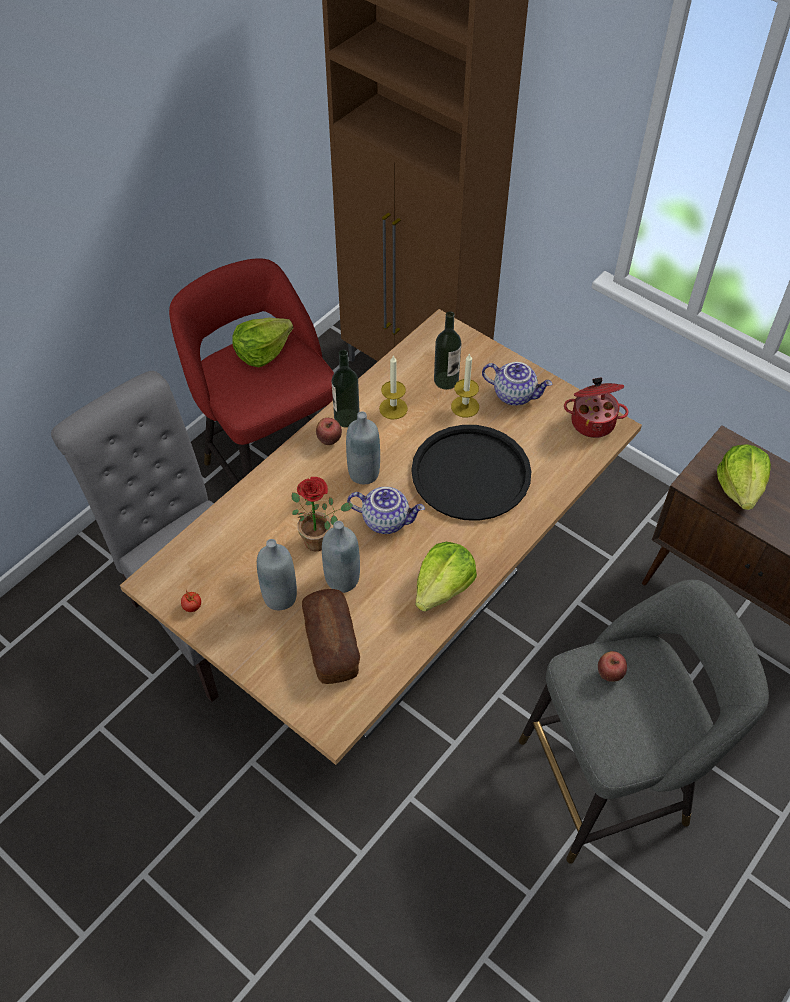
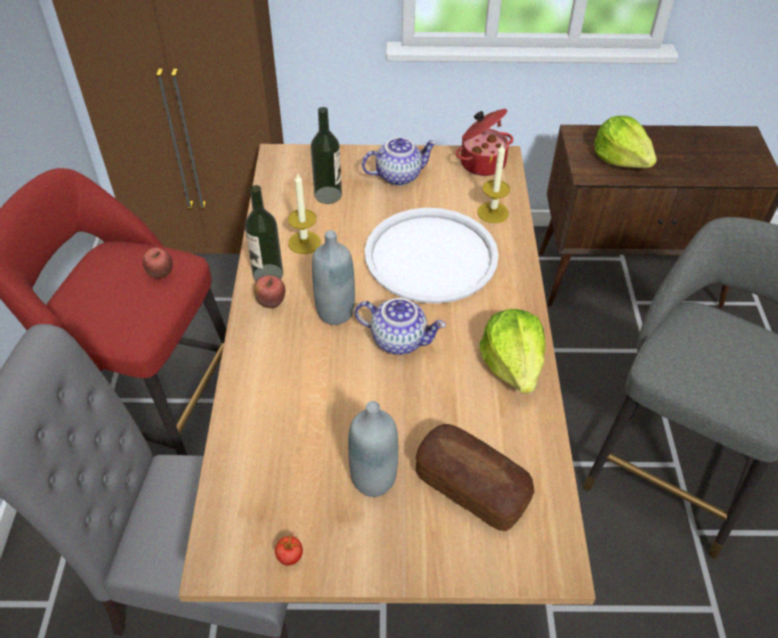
camera: 40 degrees left, 5 degrees down
lettuce [232,318,293,367] -> none
potted plant [291,477,353,551] -> none
grey bottle [322,521,360,593] -> none
teapot [347,487,425,534] -> teapot turned 45 degrees clockwise [355,298,446,355]
black tray [411,425,531,521] -> white tray [365,208,499,304]
candle [451,353,479,418] -> candle moved to [477,143,510,223]
apple [598,651,627,682] -> apple moved to [143,248,173,278]

